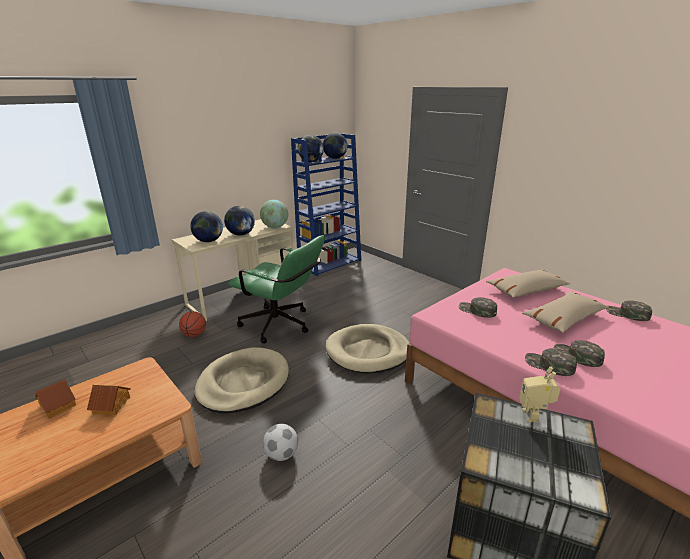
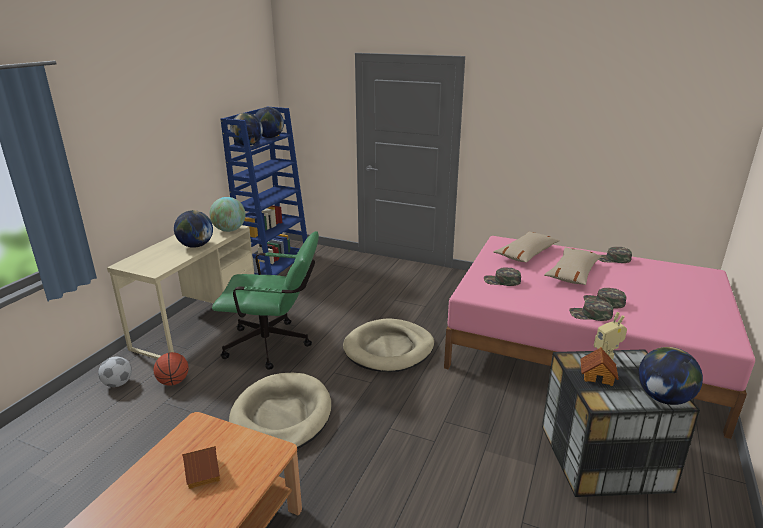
camera: 25 degrees left, 0 degrees up
toy house [35,379,76,418] -> toy house moved to [580,347,619,386]
globe [190,211,223,242] -> globe moved to [638,347,703,405]
football [263,424,298,461] -> football moved to [98,357,132,387]

